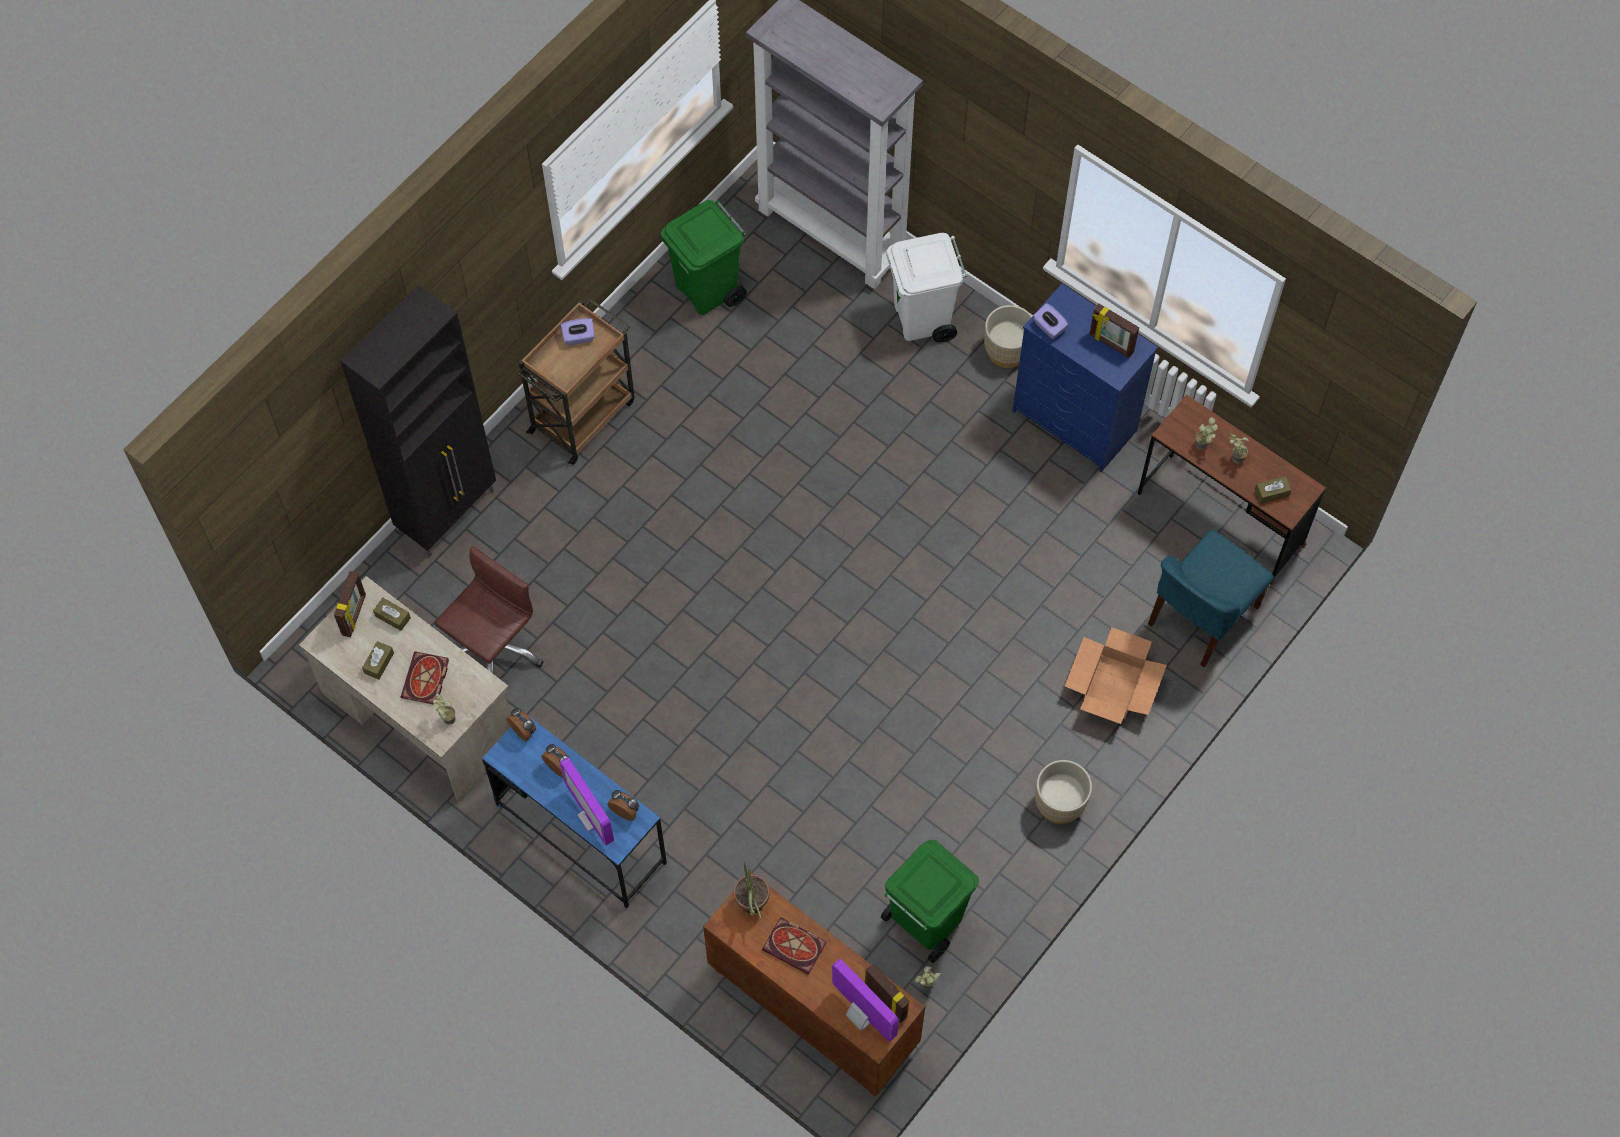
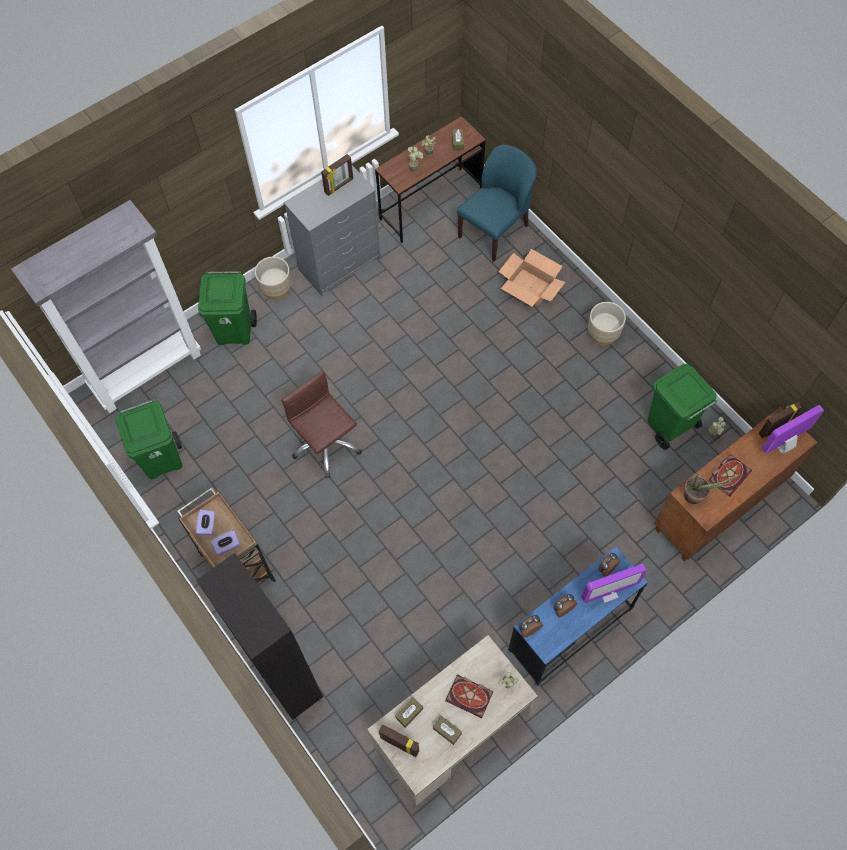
camera: 75 degrees left, 0 degrees up
brown office chair [434,546,544,674] -> brown office chair moved to [281,370,362,478]
white trash can [886,233,967,342] -> green trash can [198,271,257,345]
blue dresser [1012,284,1158,472] -> grey dresser [284,165,381,296]
purple tissue box [1033,303,1068,339] -> purple tissue box moved to [211,530,240,555]
blue chair [1148,529,1274,667] -> blue chair turned 105 degrees counterclockwise [457,145,537,261]

